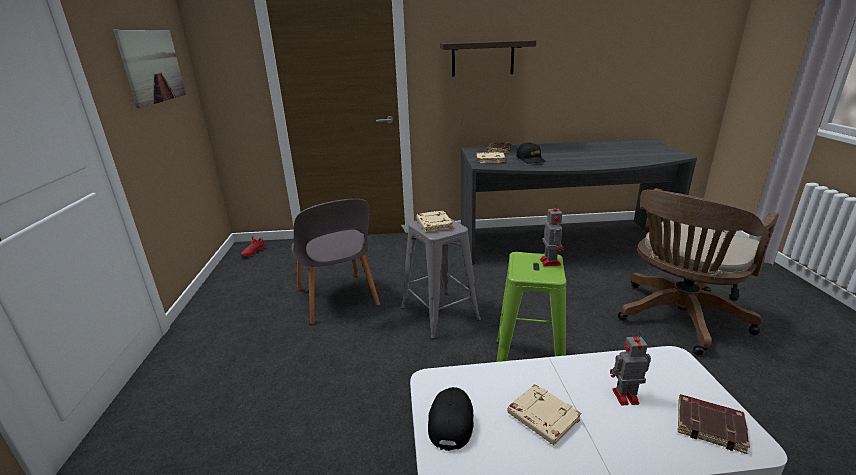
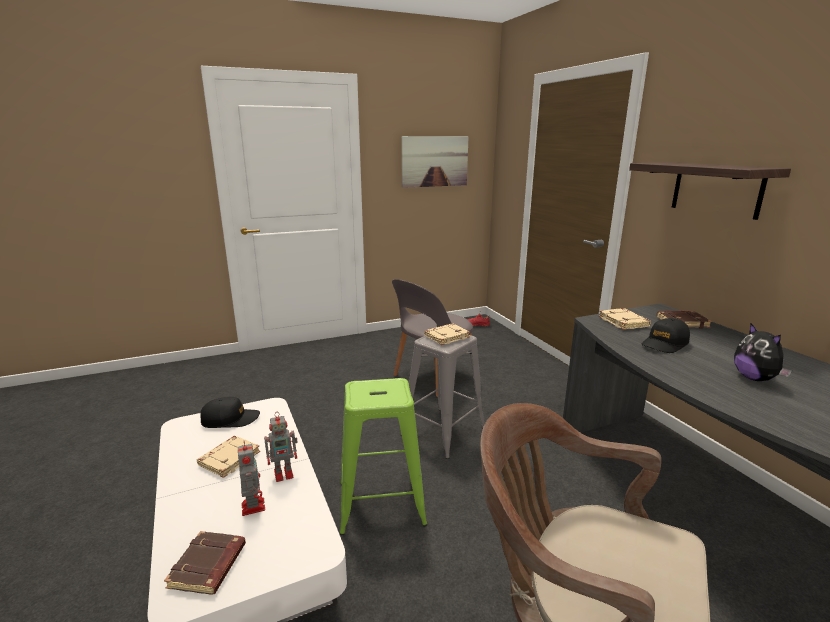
camera: 70 degrees right, 5 degrees down
toy robot [540,203,564,266] -> toy robot moved to [264,412,298,482]
none -> plush toy [734,323,792,381]

